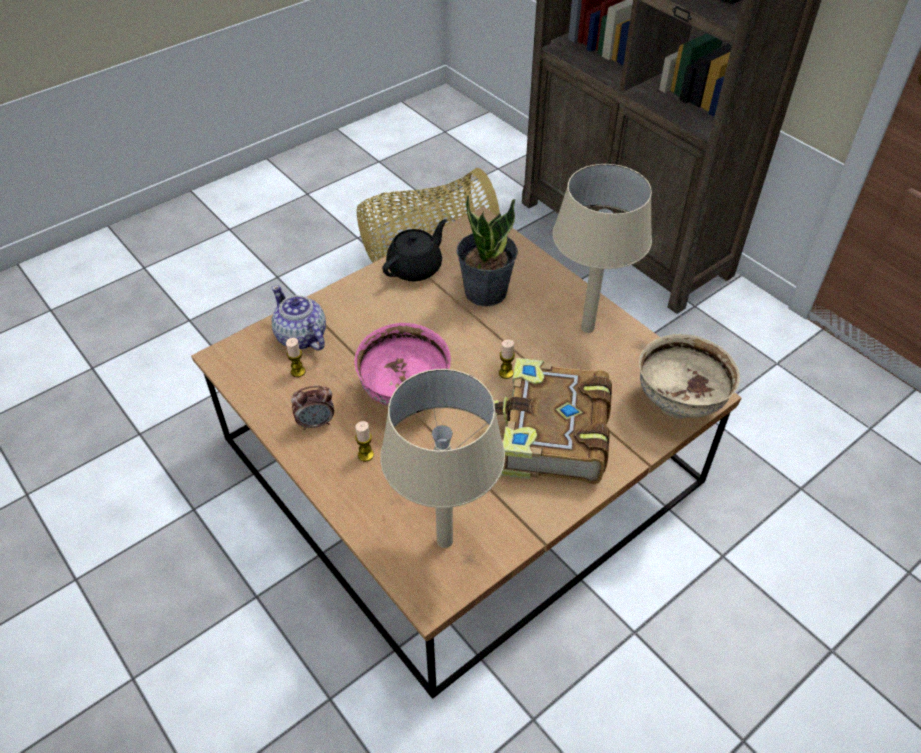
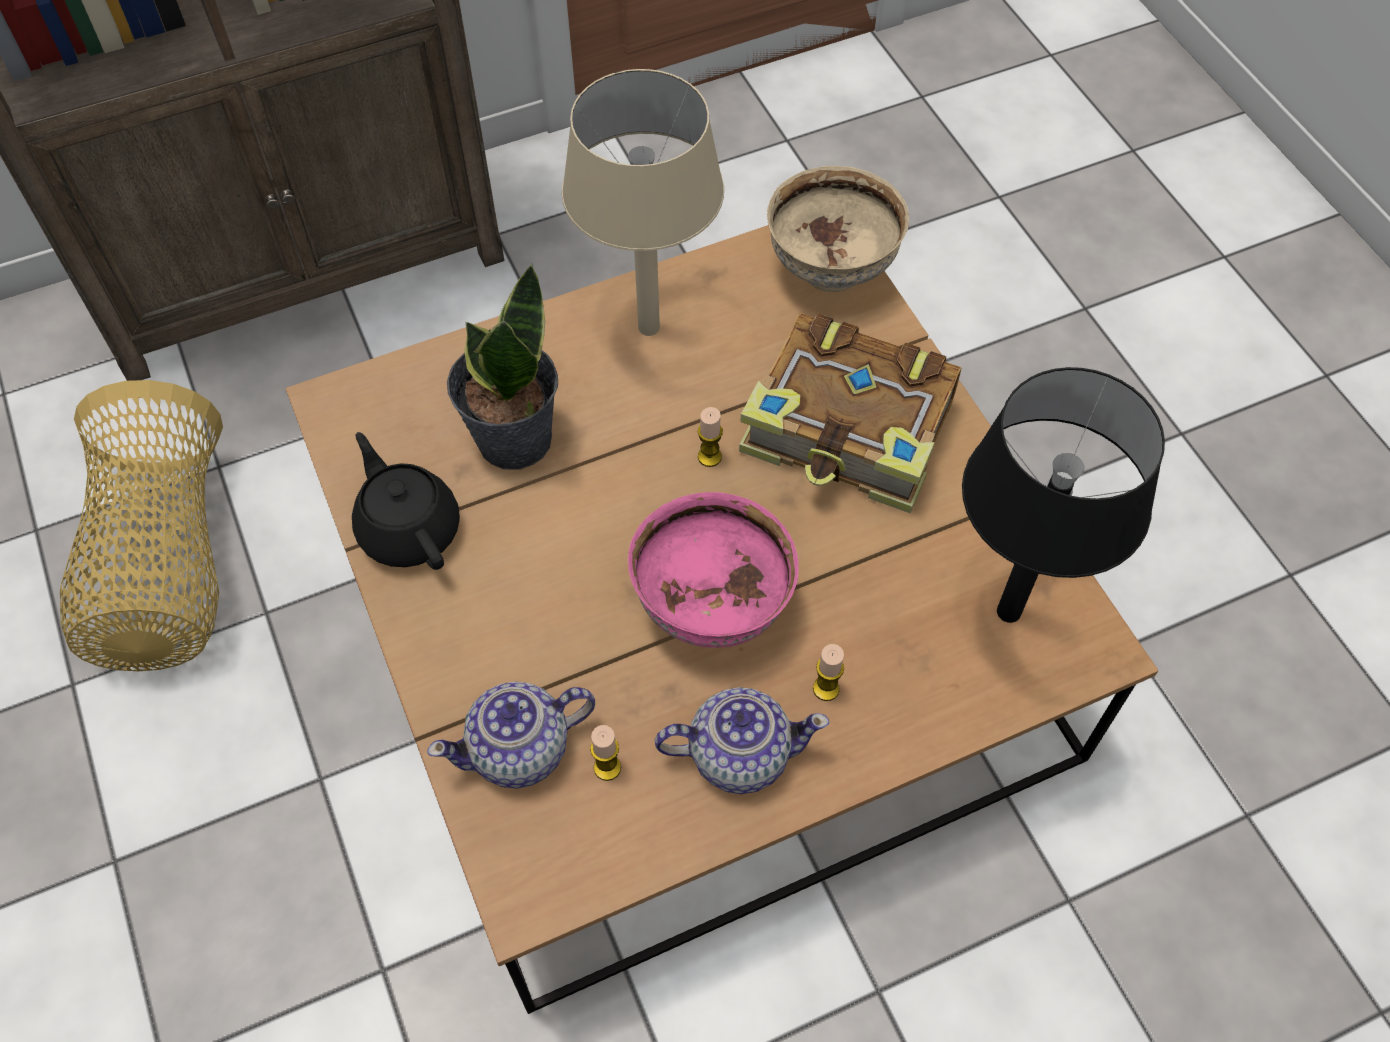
camera: 75 degrees left, 10 degrees up
alarm clock [291,386,334,430] -> teapot [655,687,829,794]
beige table lamp [380,369,505,548] -> black table lamp [962,367,1165,623]

